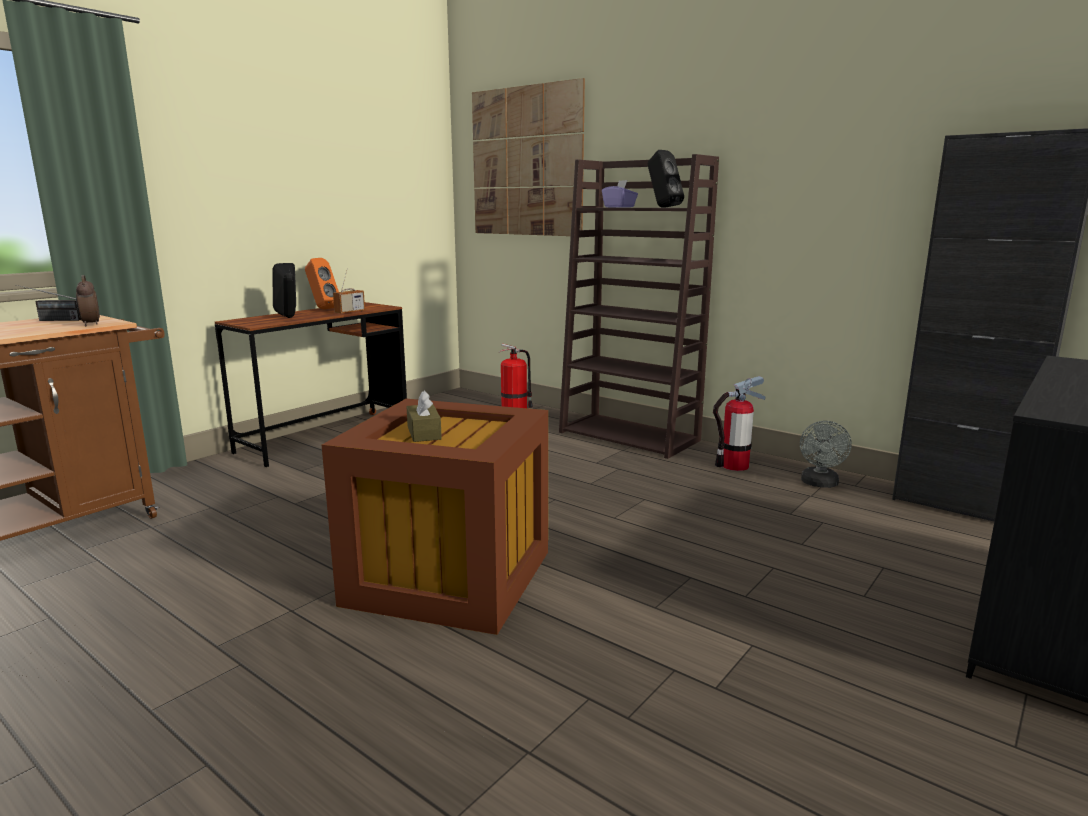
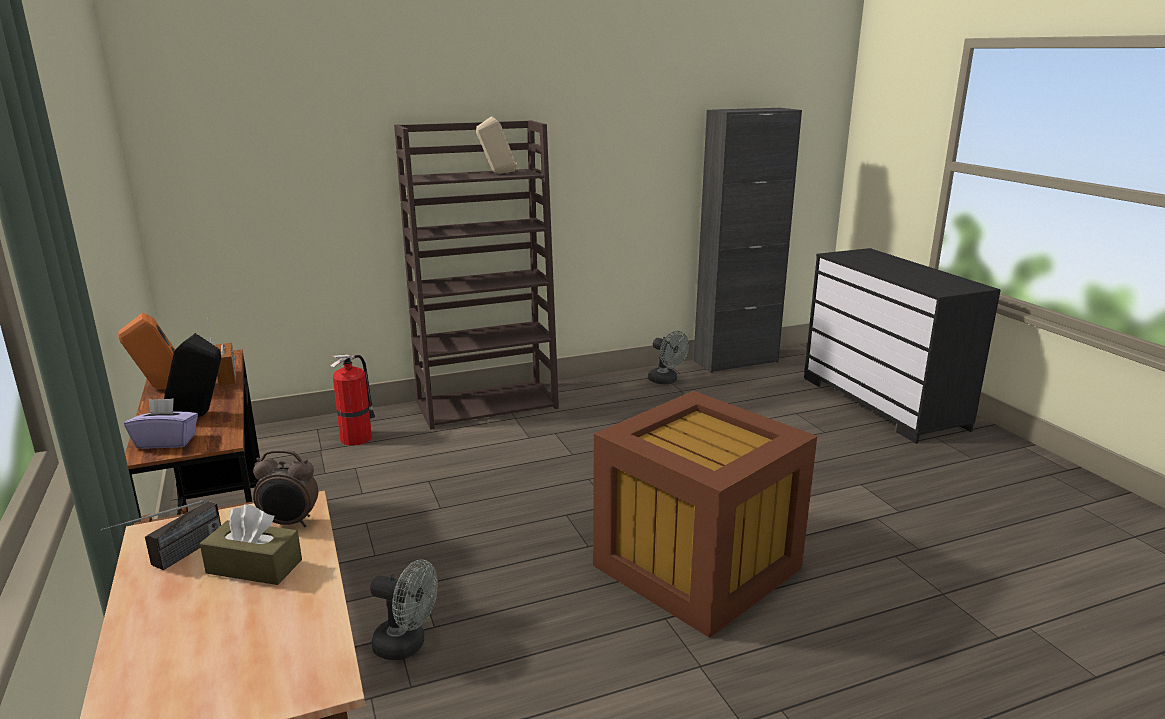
camera: 60 degrees left, 5 degrees up
brown tissue box [406,390,442,442] -> brown tissue box moved to [200,504,302,585]
picture [472,78,585,236] -> none
purple tissue box [602,180,638,208] -> purple tissue box moved to [124,398,198,449]
black speaker [648,150,684,208] -> beige speaker [476,116,517,174]
fire extinguisher [713,376,765,471] -> none
none -> grey fan [370,560,438,660]

